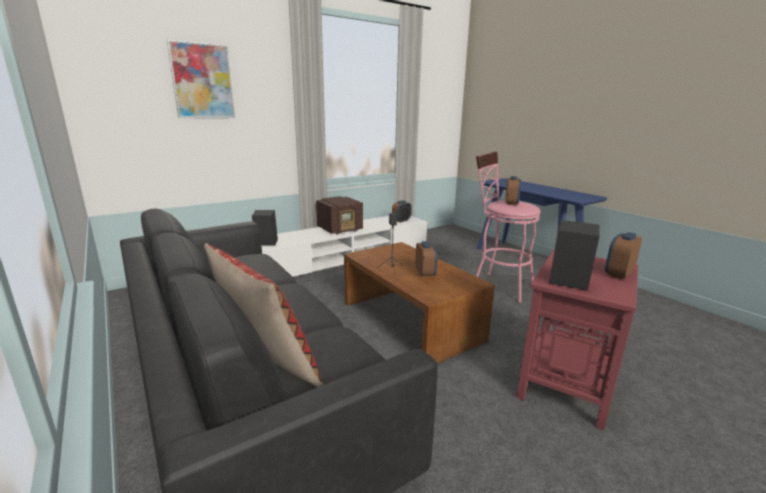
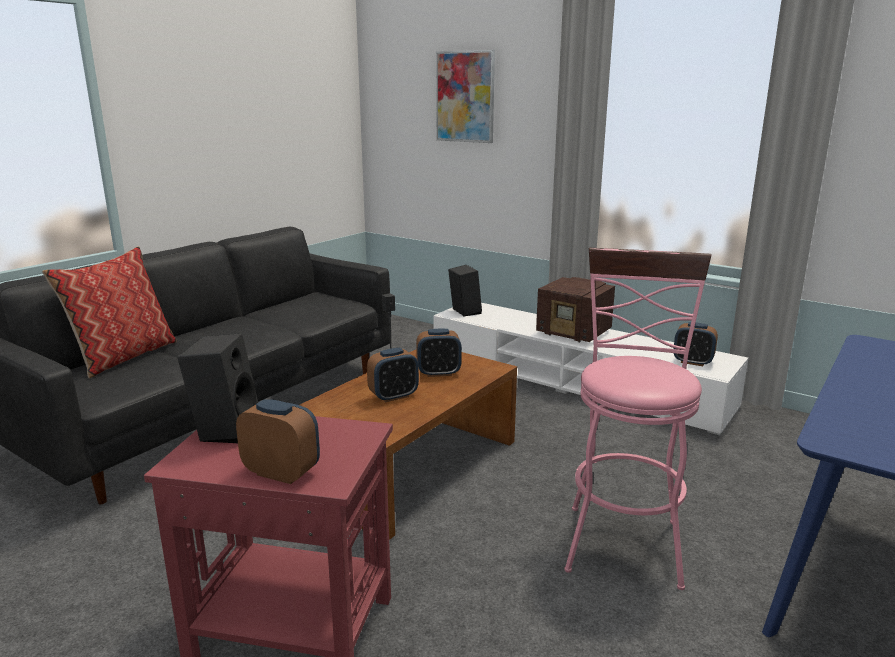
camera: 70 degrees right, 0 degrees up
alarm clock [505,176,521,205] -> alarm clock moved to [416,329,462,377]

